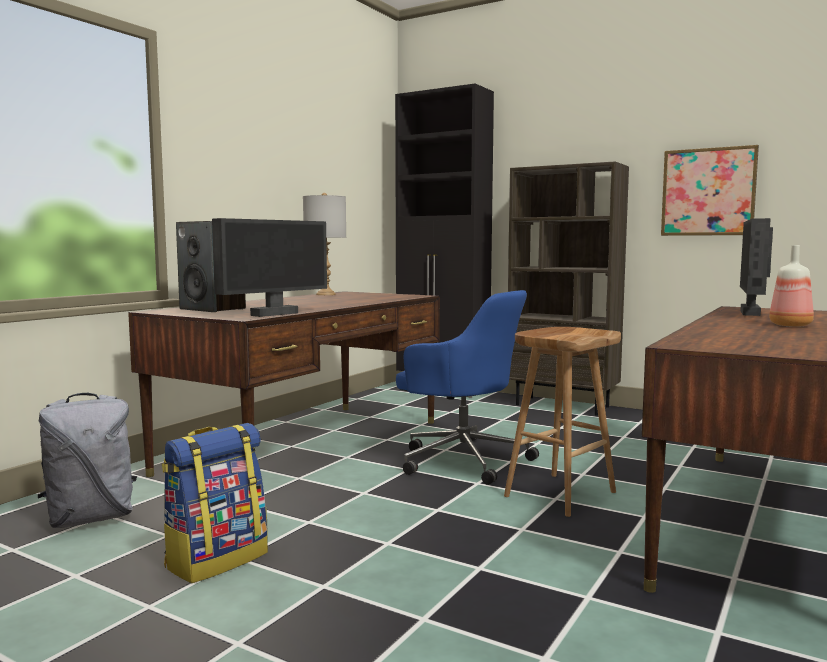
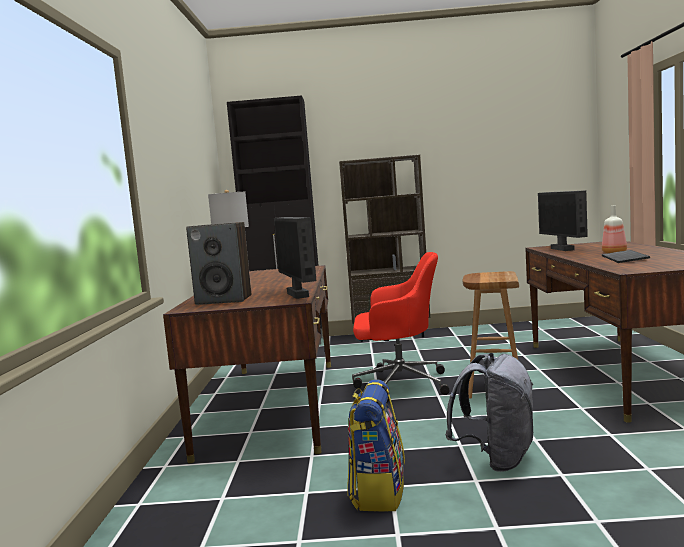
camera: 30 degrees left, 0 degrees up
grey backpack [38,393,137,528] -> grey backpack moved to [445,353,534,472]
monitor [212,218,327,317] -> monitor turned 150 degrees clockwise [274,217,316,299]
blue office chair [396,290,539,485] -> red office chair [352,252,449,403]
picture [661,145,759,236] -> none
none -> keyboard [602,250,650,263]

